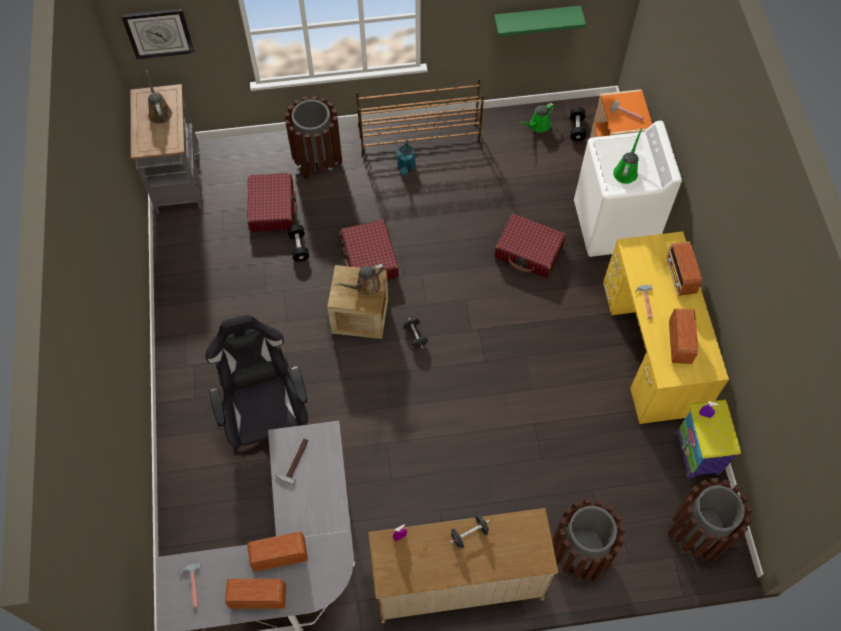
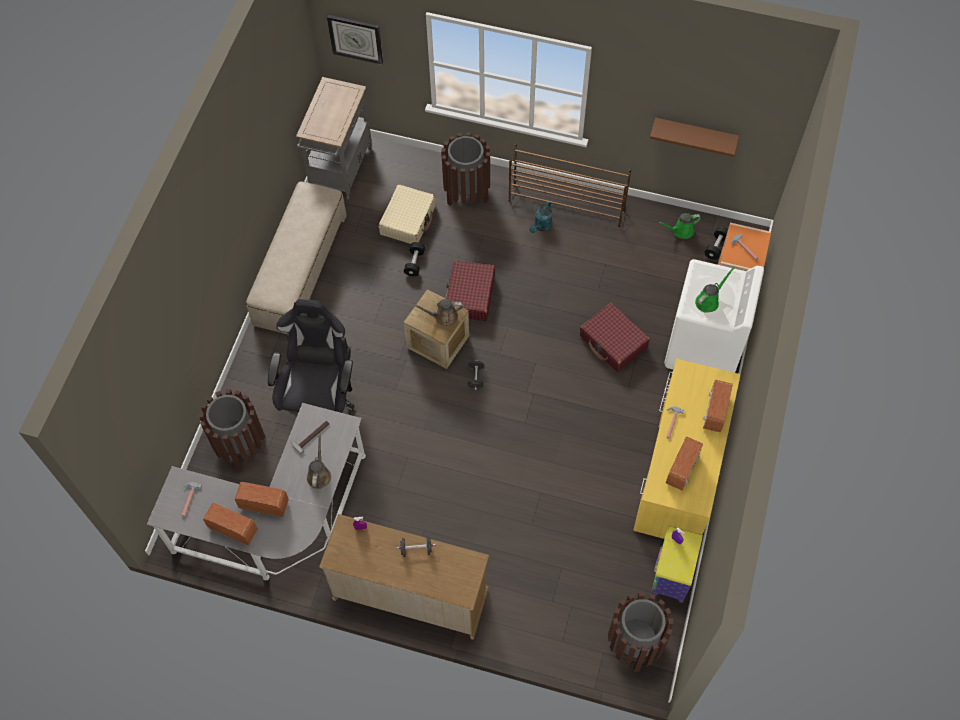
camera: 25 degrees right, 0 degrees up
brown watering can [146,70,172,124] -> brown watering can moved to [307,433,331,489]
red suitcase [247,173,297,232] -> beige suitcase [379,184,436,244]
green shelf [494,6,586,36] -> brown shelf [650,118,739,157]
brown trash can [552,498,625,582] -> brown trash can moved to [199,389,265,469]
none -> beige bench [246,182,347,334]

